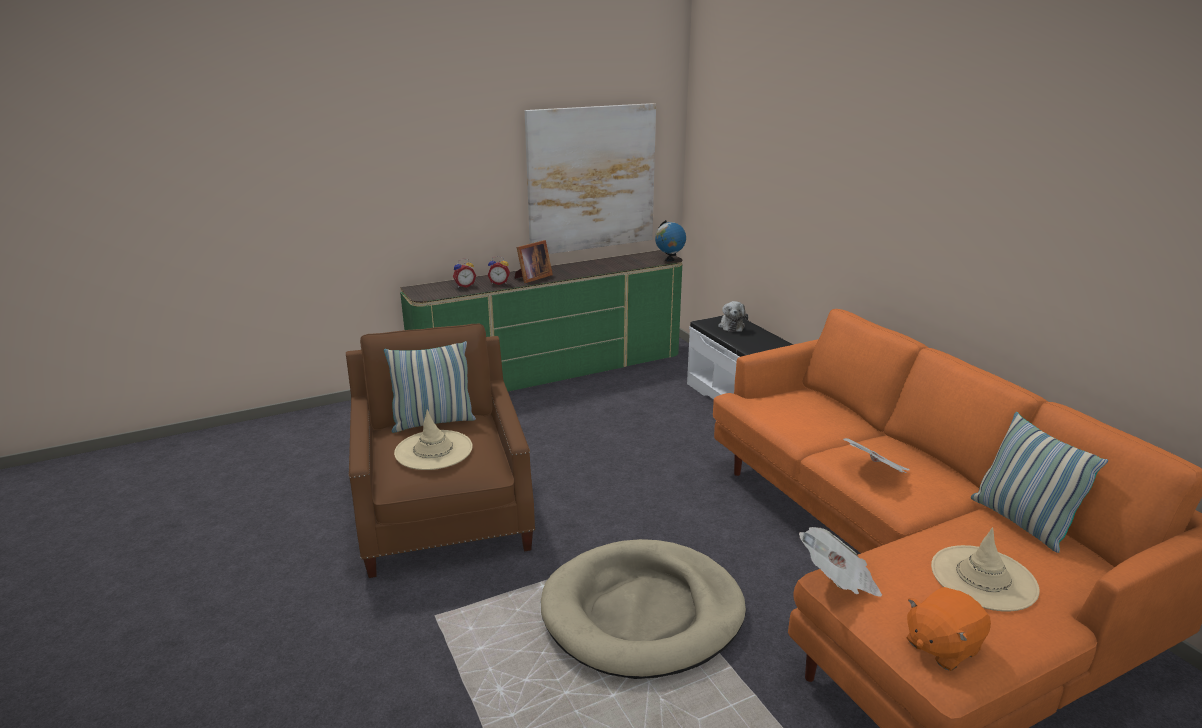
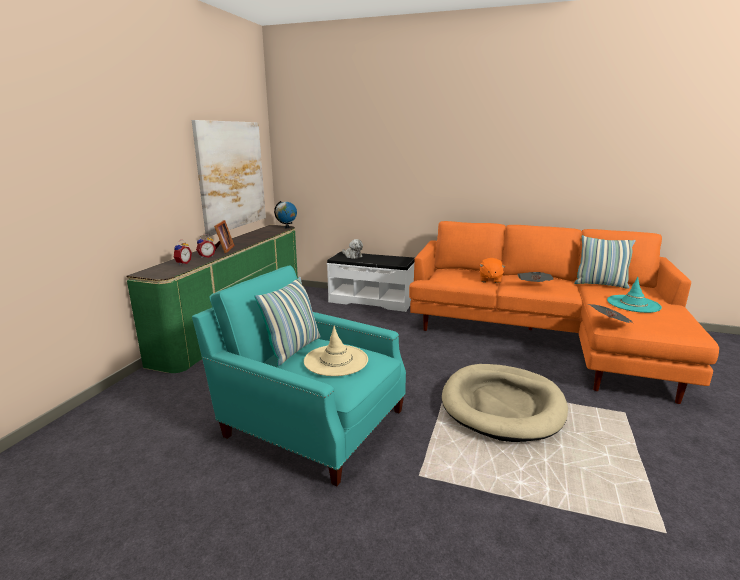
camera: 45 degrees left, 5 degrees down
brown armchair [346,324,536,578] -> turquoise armchair [192,265,406,486]
orange plush toy [907,587,991,671] -> orange plush toy moved to [480,258,506,283]
beige hat [931,528,1039,612] -> turquoise hat [607,277,662,313]

